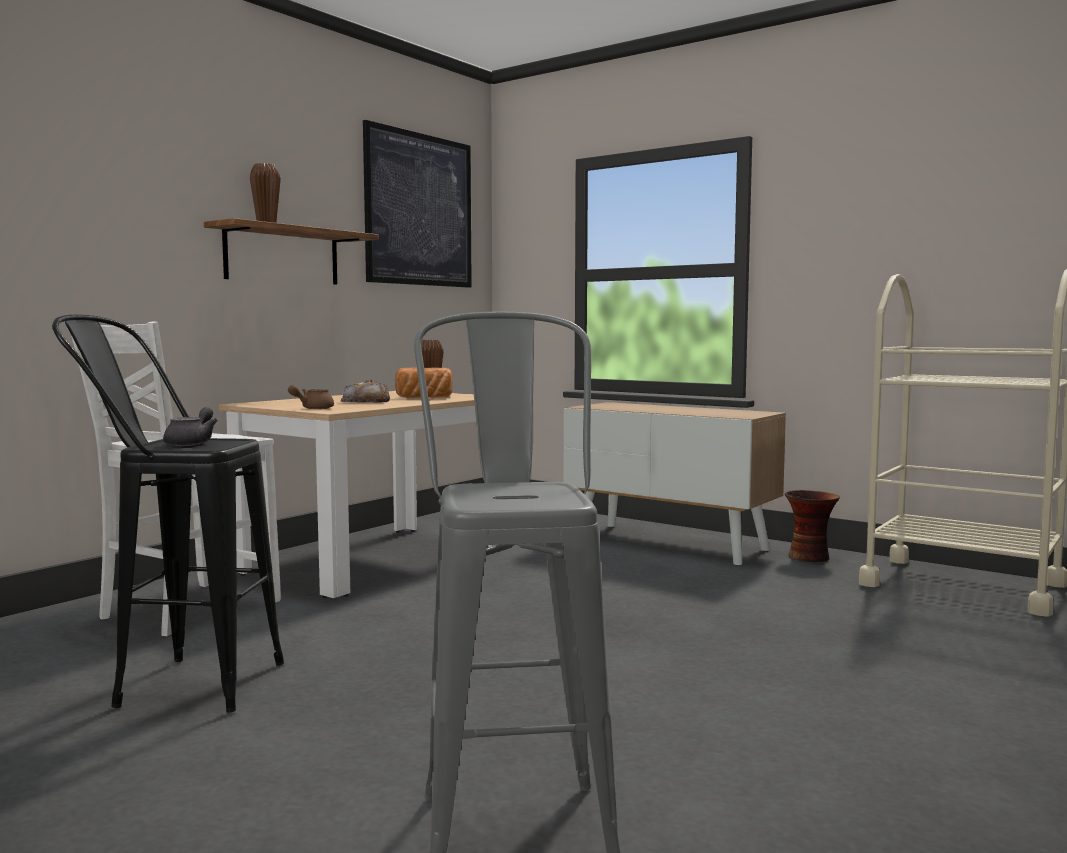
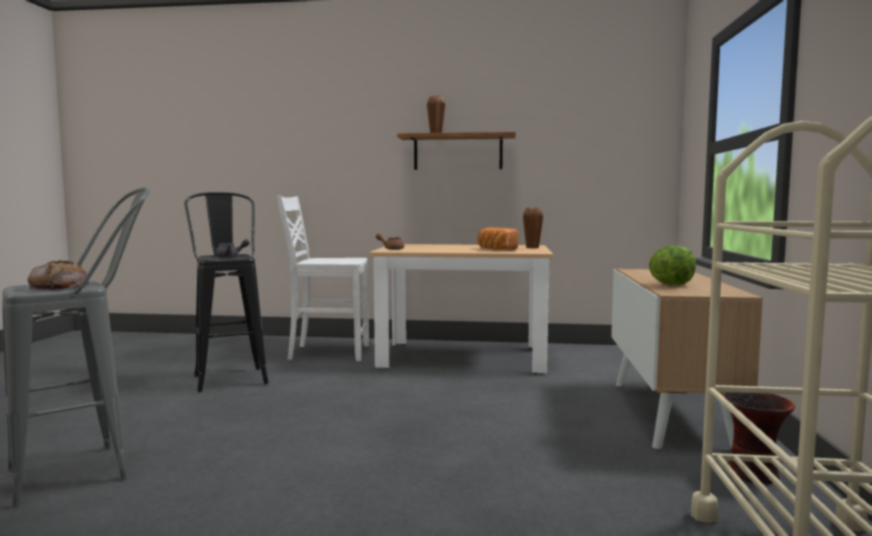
camera: 60 degrees right, 0 degrees up
bread [341,379,390,403] -> bread moved to [28,260,88,290]
picture [363,120,472,288] -> none
none -> lettuce [649,245,696,285]

